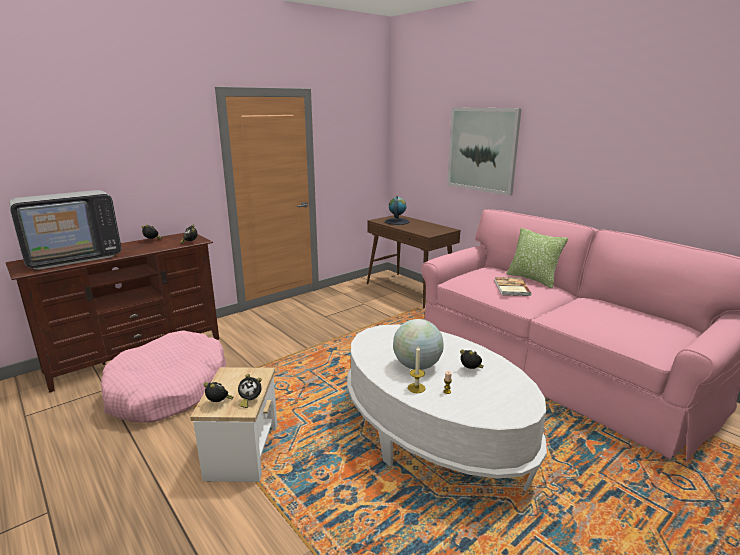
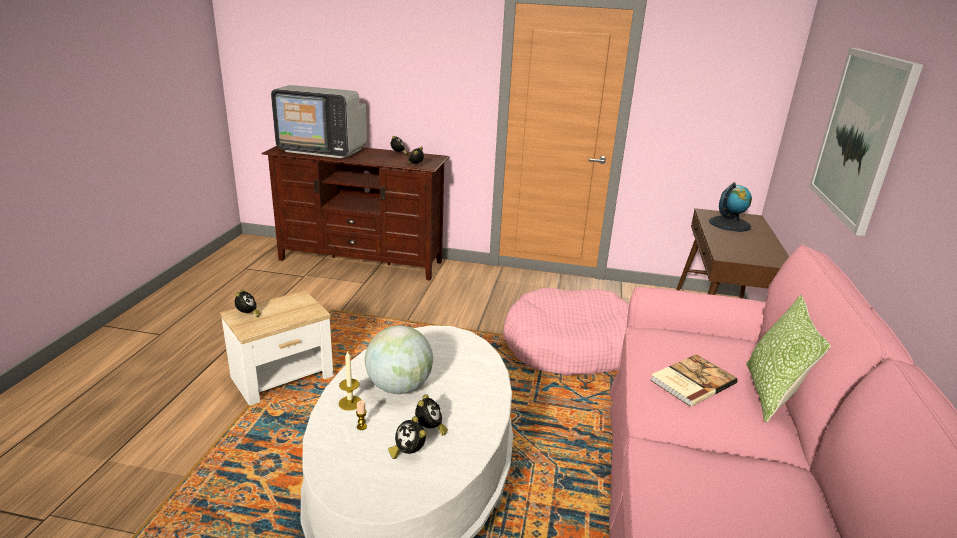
camera: 50 degrees right, 5 degrees up
pink dog bed [101,330,226,423] -> pink dog bed moved to [503,288,629,376]
alarm clock [238,374,262,408] -> alarm clock moved to [388,416,426,459]

